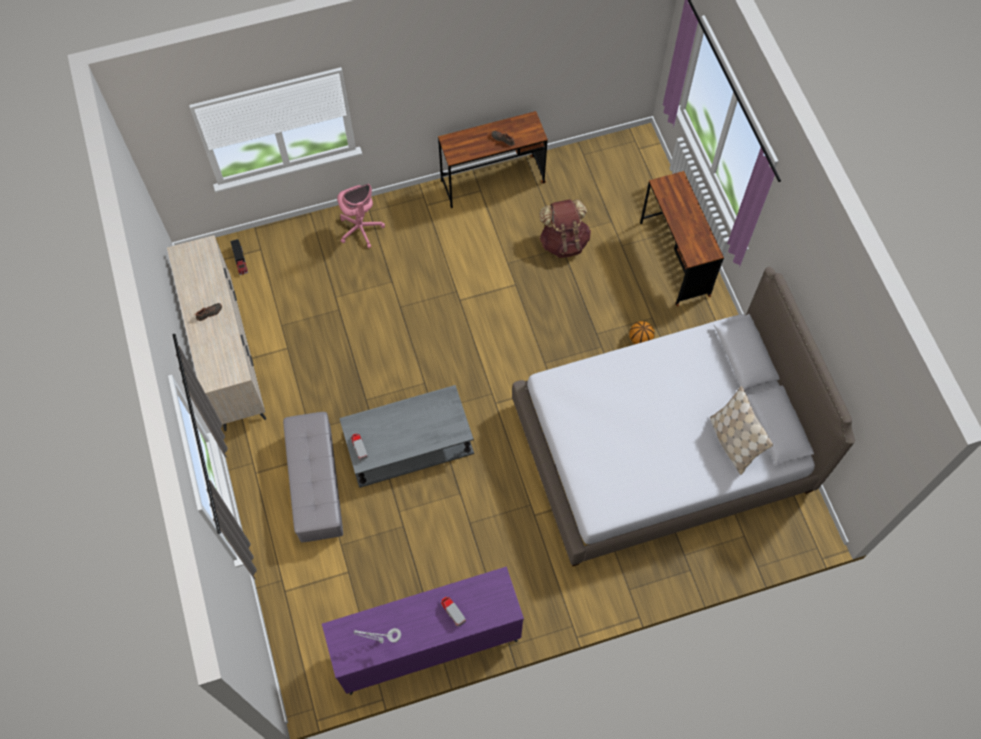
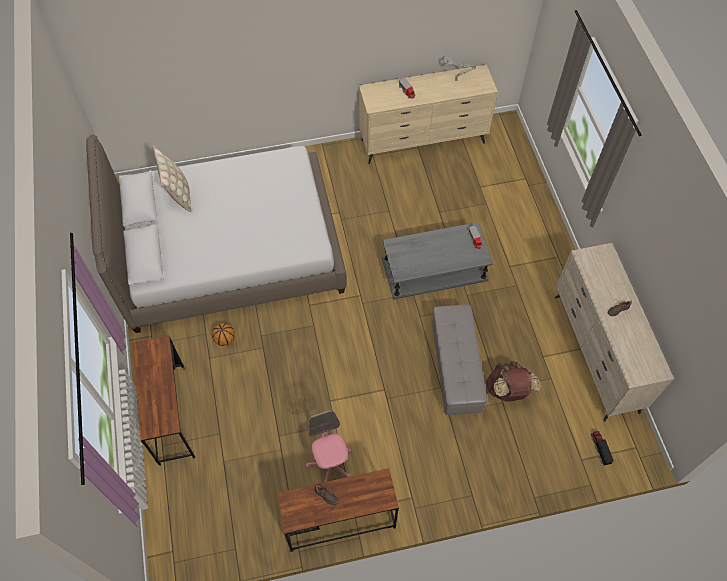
camera: 175 degrees left, 5 degrees down
grey ottoman [283,412,343,542] -> grey ottoman moved to [432,304,487,415]
purple dresser [322,566,524,695] -> beige dresser [359,64,498,164]
pink office chair [337,184,385,248] -> pink office chair moved to [306,410,352,482]
brown backpack [539,199,591,258] -> brown backpack moved to [486,361,541,402]

